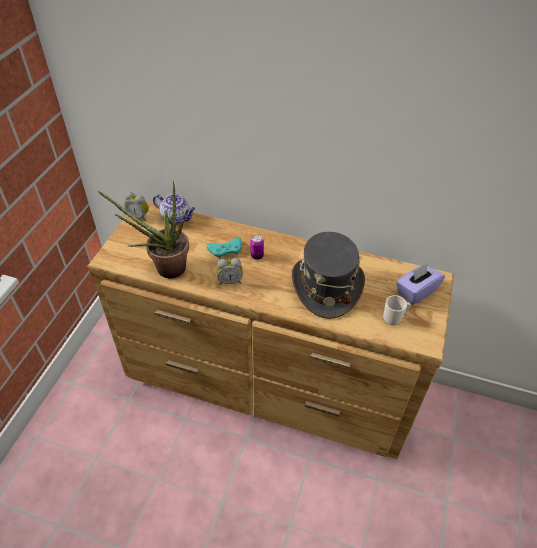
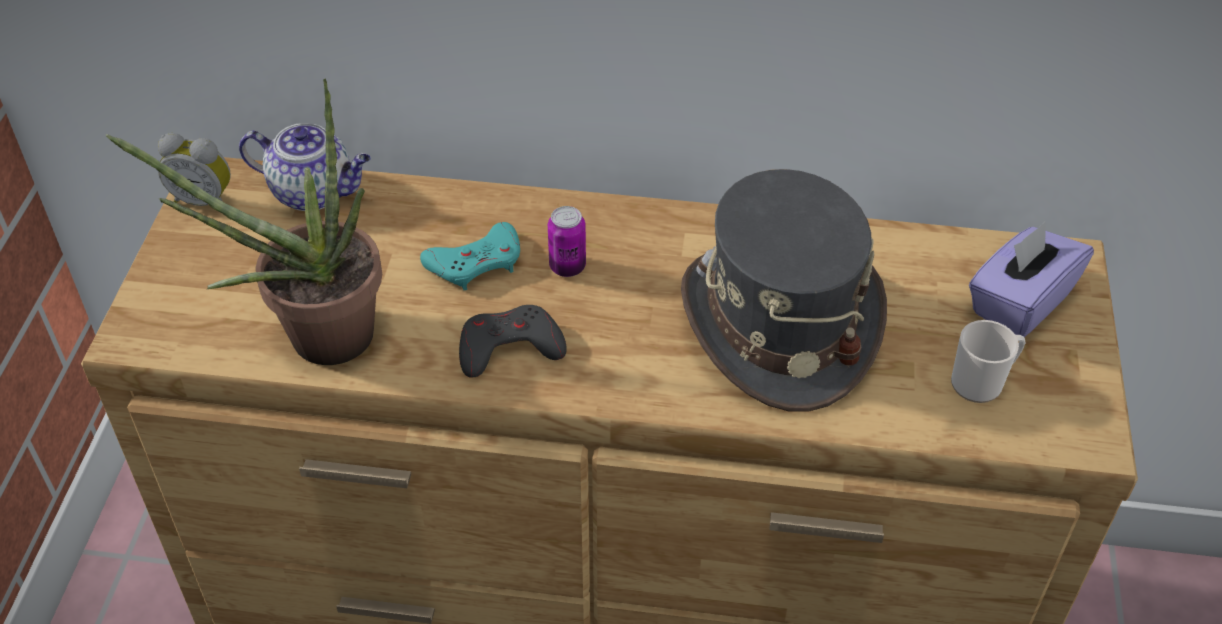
camera: 10 degrees left, 0 degrees up
alarm clock [217,258,243,285] -> grey game controller [459,305,567,377]

